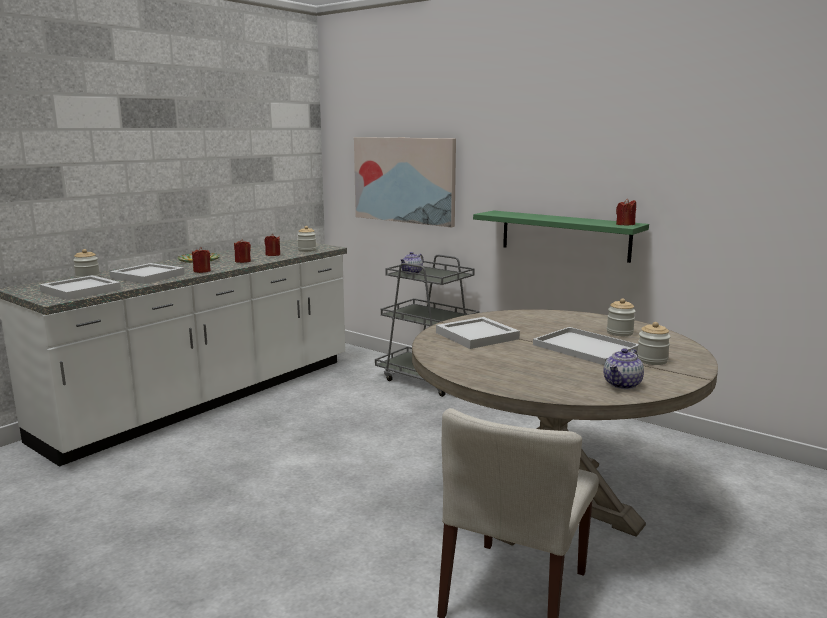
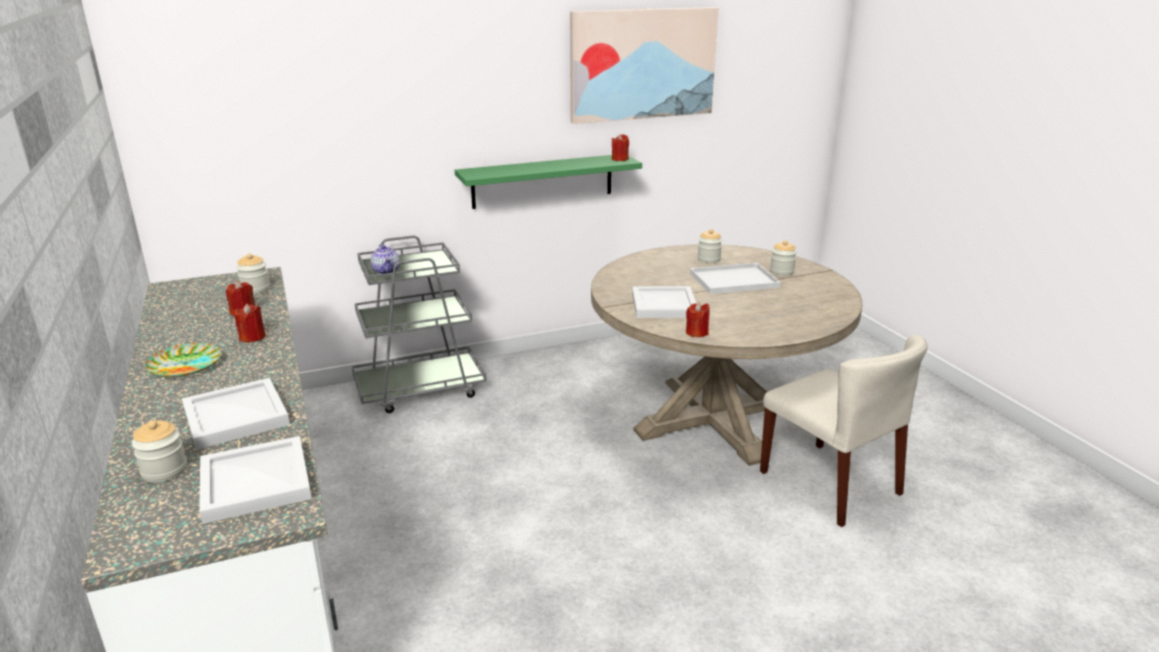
camera: 60 degrees left, 10 degrees up
red candle [192,247,211,273] -> red candle moved to [686,302,709,337]
picture [354,137,456,227] -> picture moved to [570,7,719,124]
teapot [603,348,644,389] -> none

